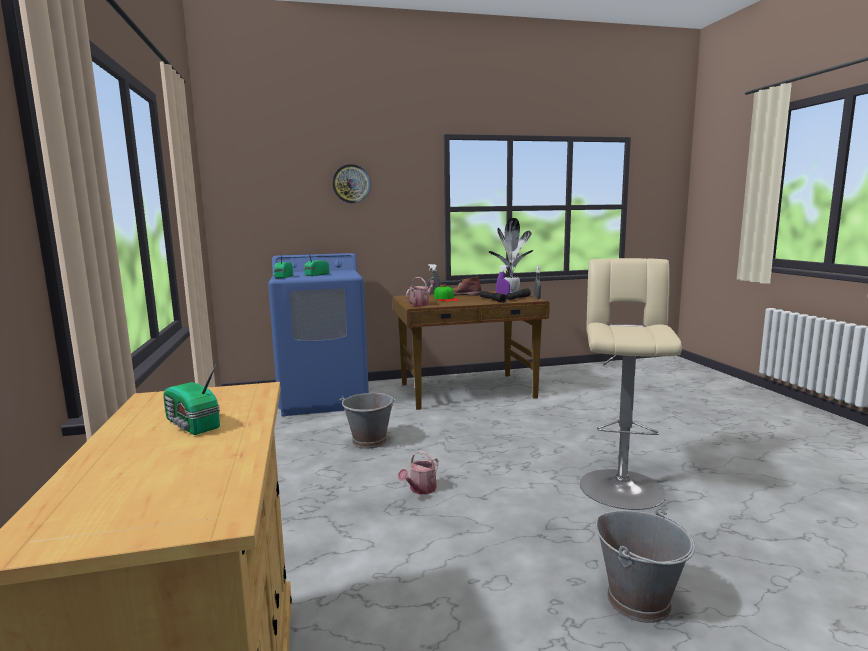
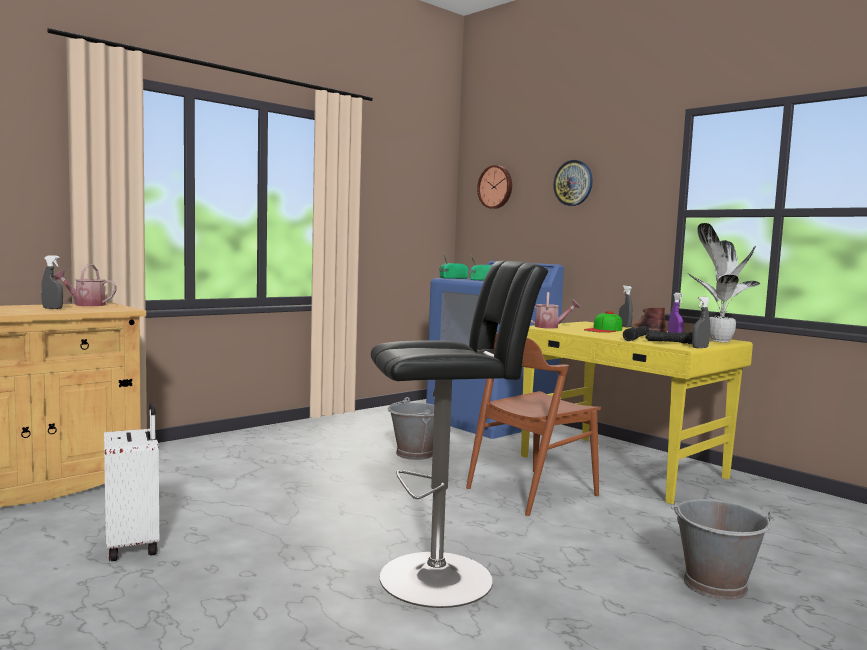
camera: 60 degrees right, 5 degrees down
radio [164,361,220,435] -> grey spray bottle [41,256,63,309]
brown desk [392,291,550,410] -> yellow desk [521,321,753,504]
watering can [398,451,438,494] -> watering can moved to [54,264,117,306]
beige stool [580,258,682,510] -> black stool [371,261,548,608]
grey bucket [596,507,695,623] -> grey bucket moved to [671,499,775,600]
none -> white suitcase [104,403,159,561]
none -> brown chair [466,333,601,516]
none -> wall clock [477,165,512,209]

